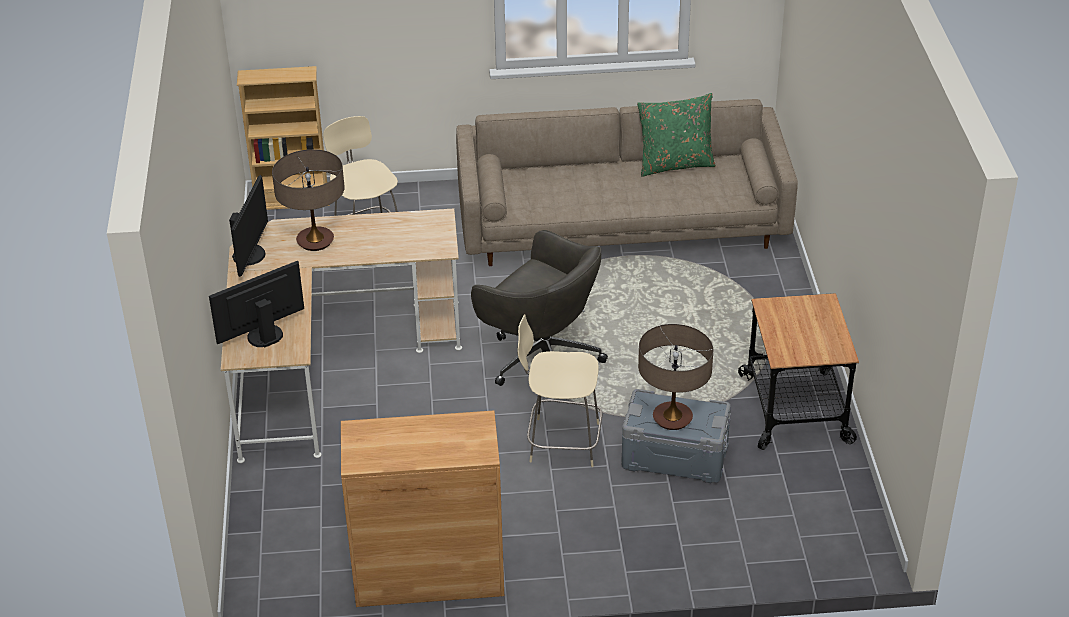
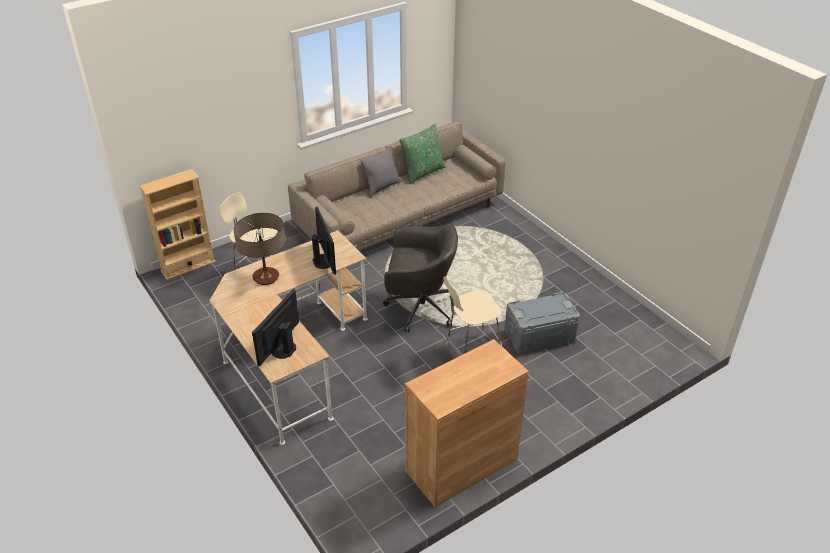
camera: 30 degrees left, 0 degrees up
monitor [229,175,268,277] -> monitor moved to [312,206,336,275]
table lamp [638,324,713,430] -> none
cart [738,293,859,450] -> none
none -> grey pillow [361,146,401,197]

